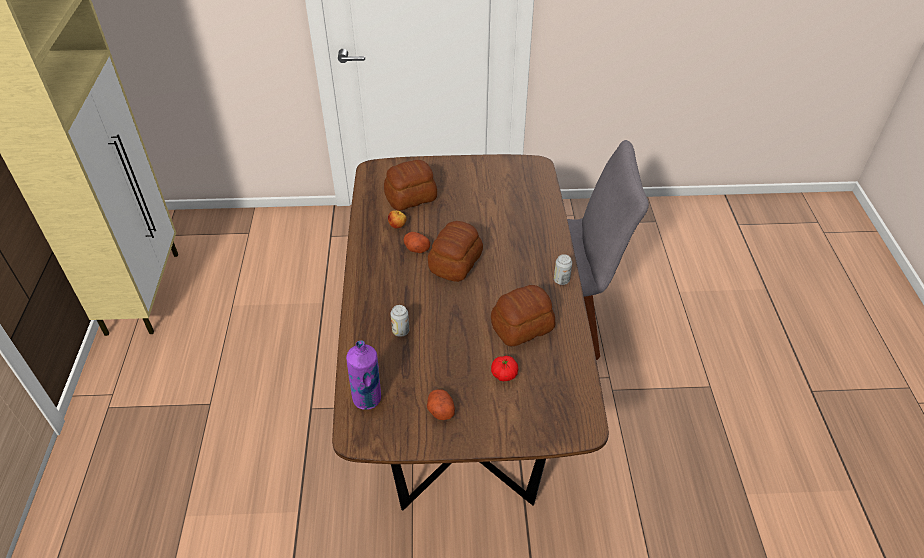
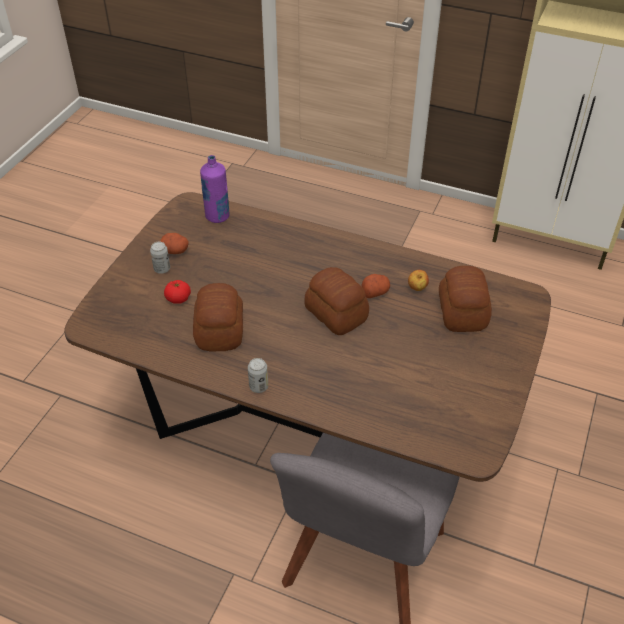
camera: 115 degrees right, 0 degrees up
can [391,305,409,337] -> can moved to [150,242,170,274]

